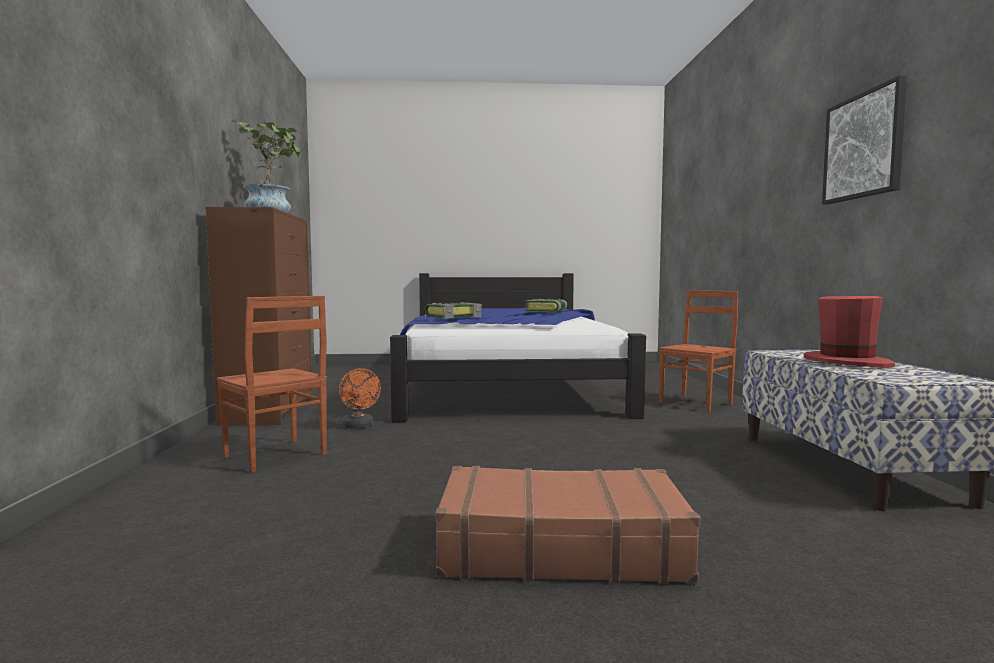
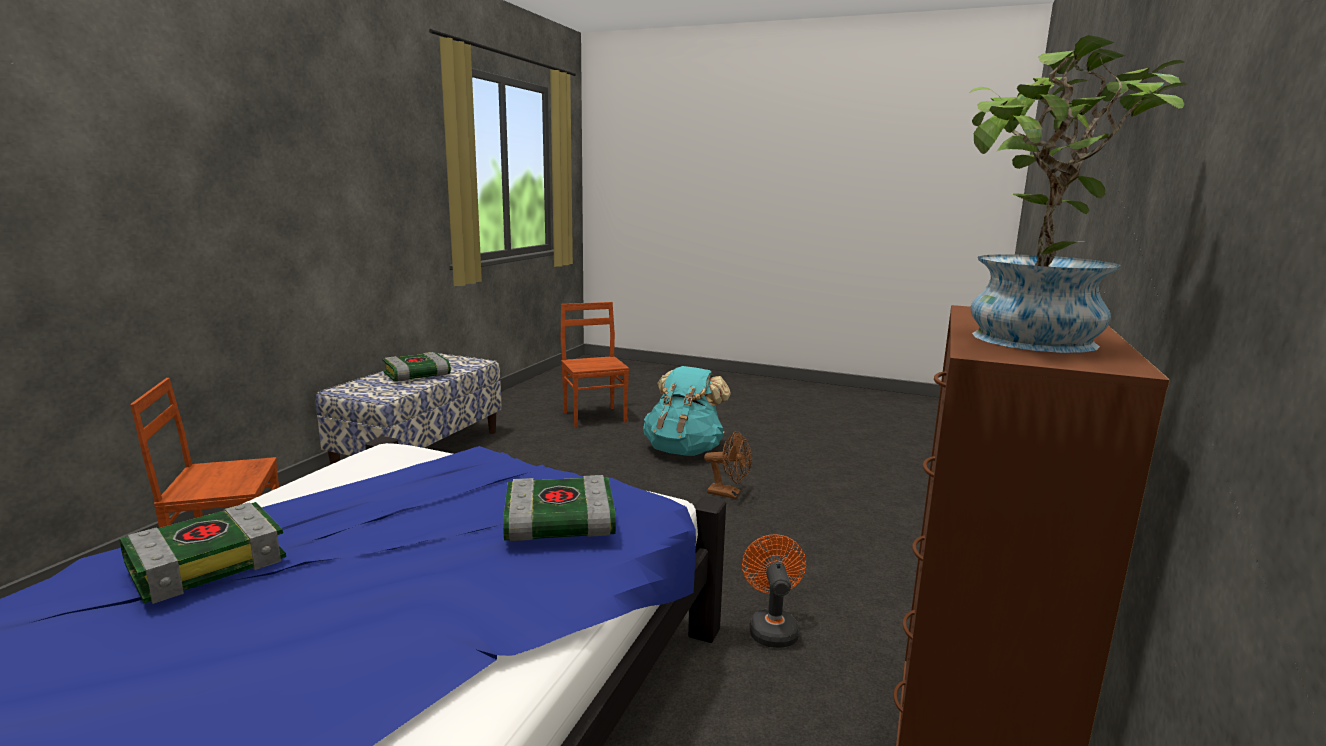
camera: 155 degrees left, 10 degrees up
brown chair [217,296,327,472] -> brown chair moved to [561,302,629,428]
brown suitcase [436,466,701,584] -> turquoise backpack [643,366,731,456]
red hat [804,296,895,368] -> book [382,352,451,382]
picture [822,75,907,204] -> none
none -> brown fan [704,431,752,499]

